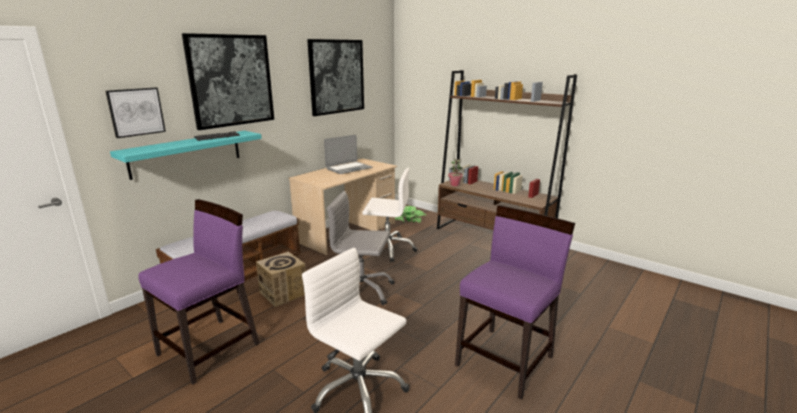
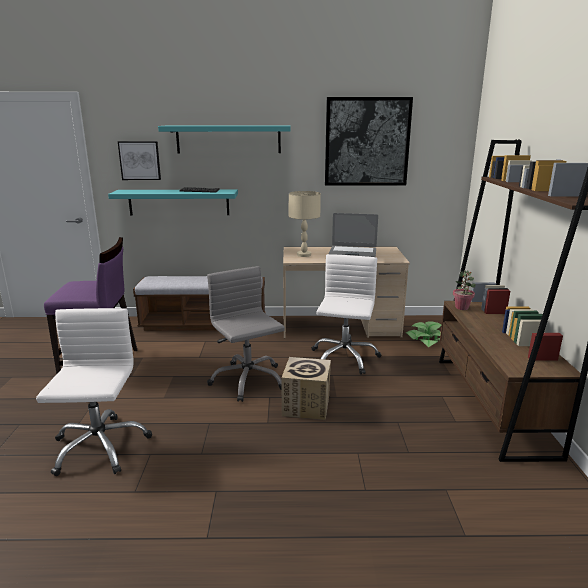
camera: 50 degrees right, 0 degrees up
picture [182,33,274,130] -> turquoise shelf [158,126,291,153]
cardboard box [256,252,306,307] -> cardboard box moved to [281,357,331,420]
white office chair [362,168,417,262] -> white office chair turned 135 degrees counterclockwise [312,254,381,375]
purple chair [455,205,575,400] -> none
none -> beige table lamp [289,191,321,257]

